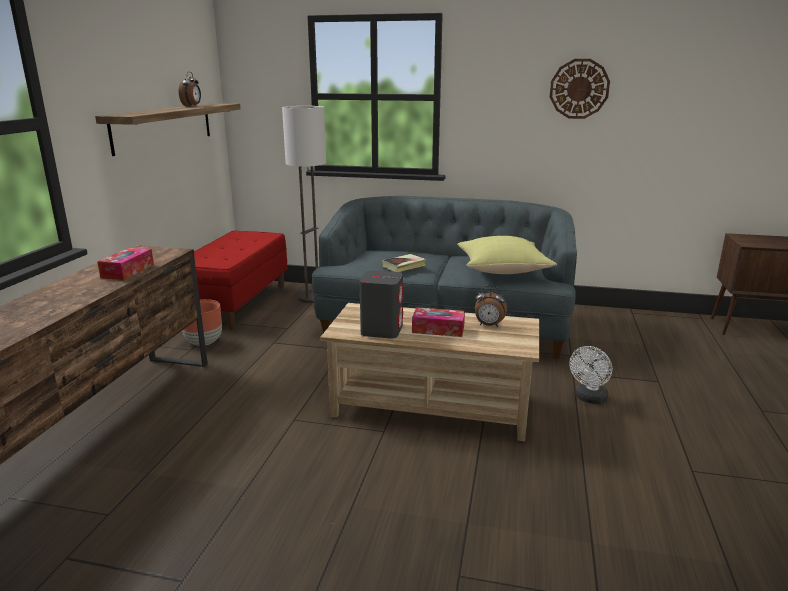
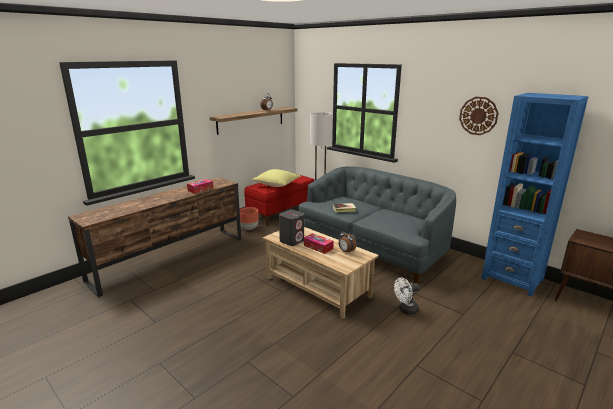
camera: 30 degrees right, 0 degrees up
yellow pillow [457,236,557,274] -> yellow pillow moved to [252,169,301,187]
none -> blue bookcase [481,93,589,297]

